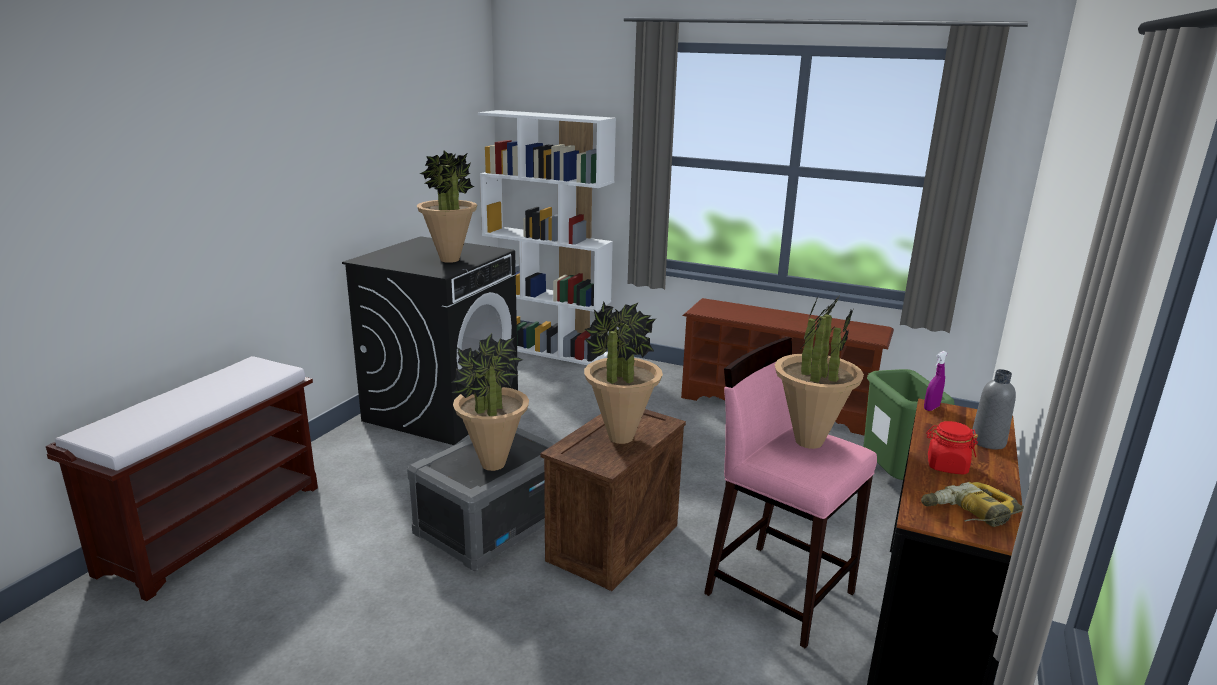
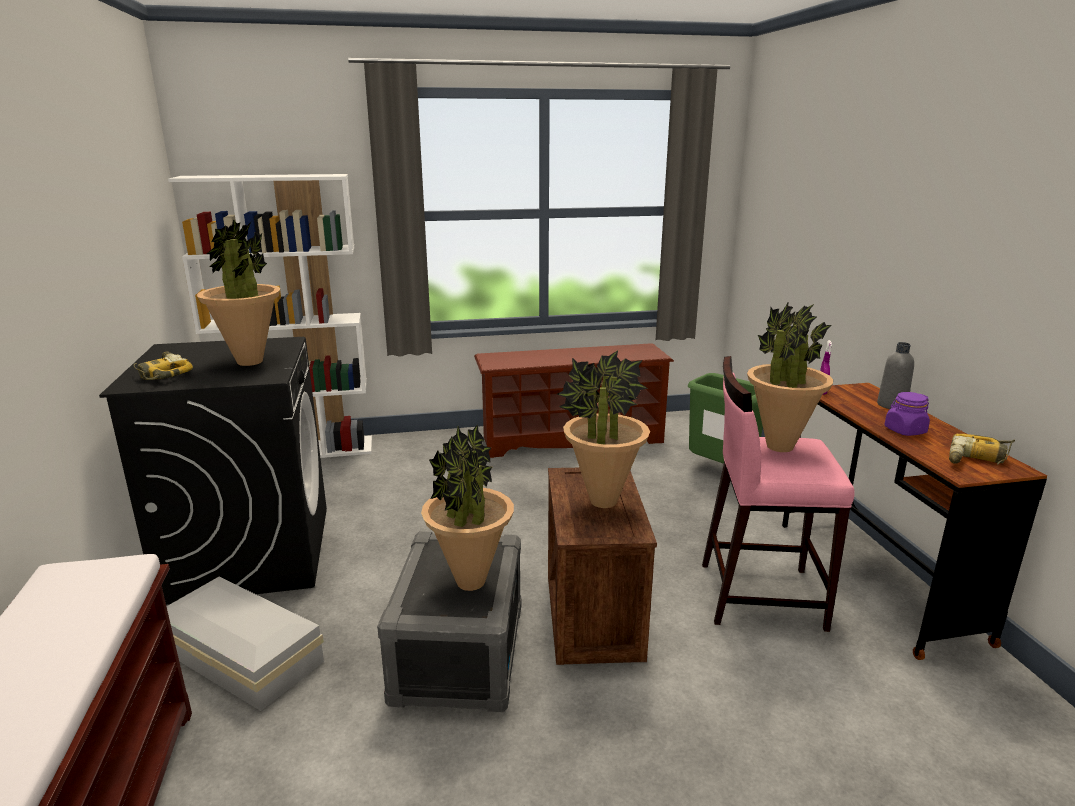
camera: 35 degrees left, 0 degrees up
red jar [926,421,978,475] -> purple jar [885,392,930,436]
none -> power drill [134,352,193,380]
none -> white storage box [166,577,324,711]

